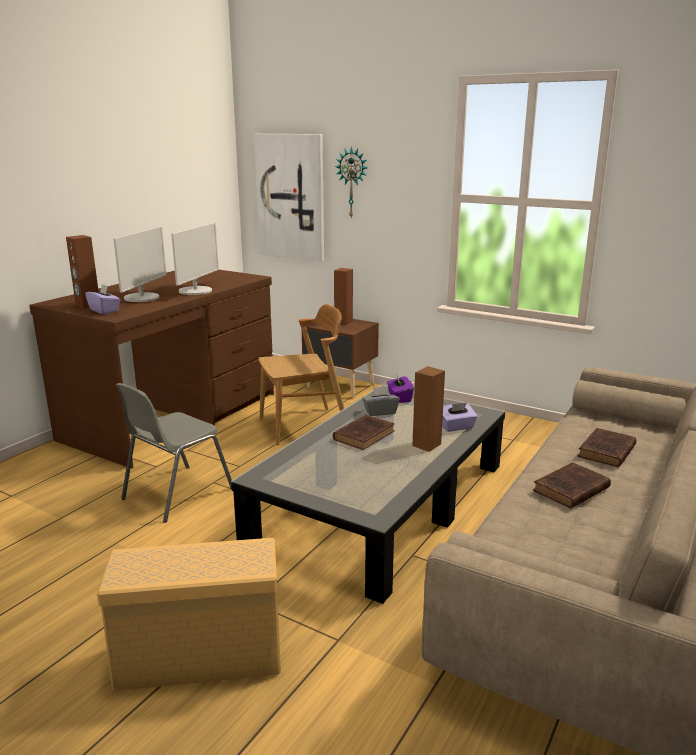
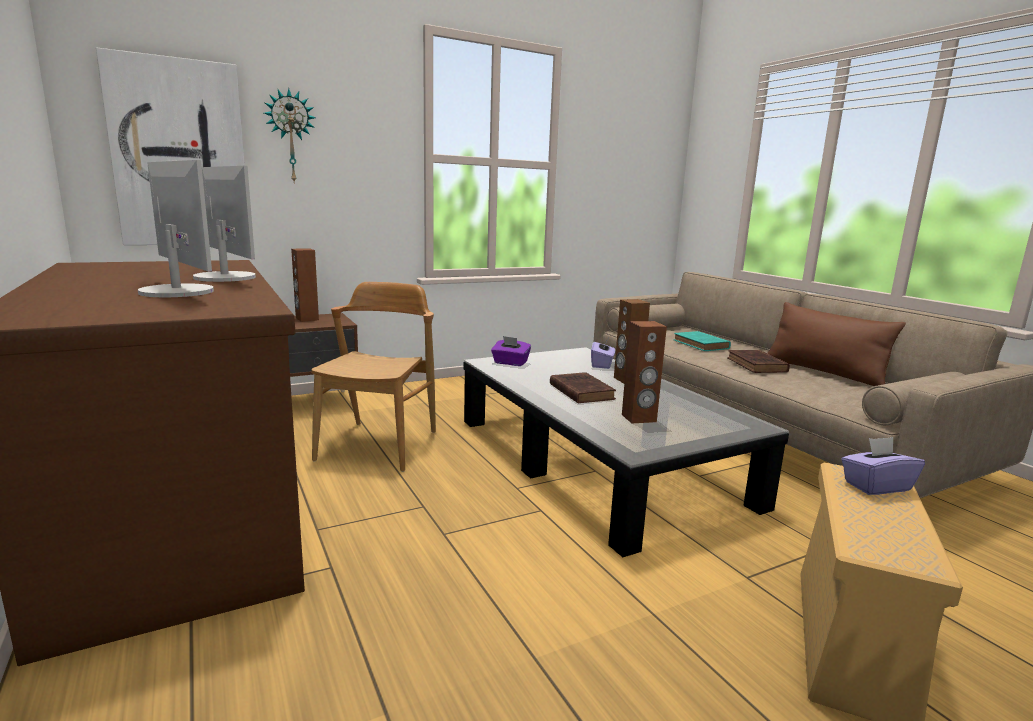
camera: 60 degrees left, 5 degrees down
brown speaker [66,235,99,309] -> brown speaker moved to [622,321,667,424]
purple tissue box [85,284,120,315] -> purple tissue box moved to [841,437,925,495]
grey chair [116,383,232,523] -> none
grey tissue box [362,386,400,416] -> none
brown book [578,428,636,467] -> turquoise book [673,331,731,351]
none -> brown pillow [767,302,906,386]

